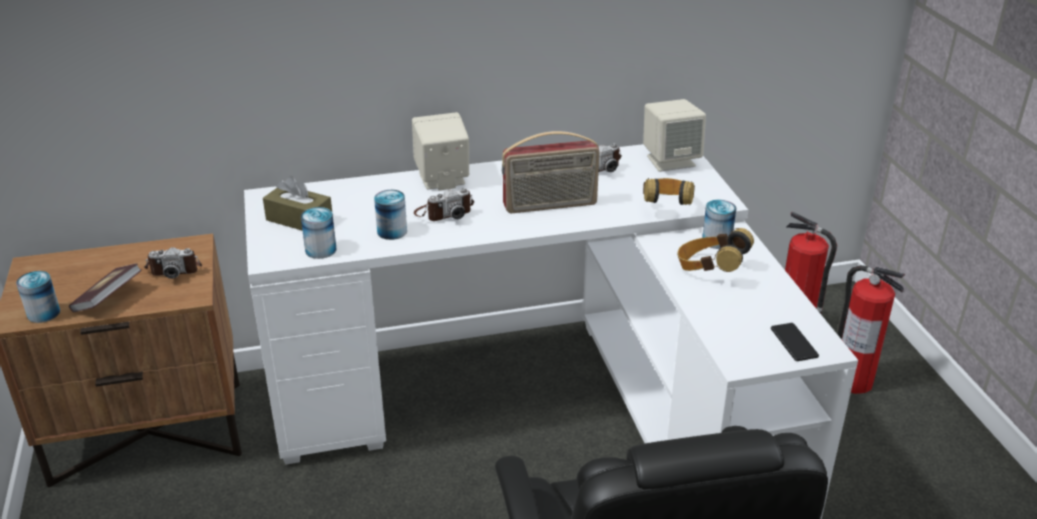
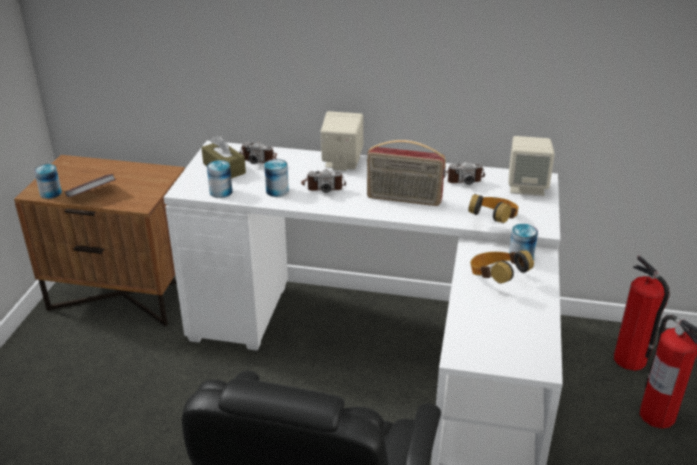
camera: 25 degrees right, 0 degrees up
camera [144,247,202,279] -> camera moved to [239,142,277,164]
phone [771,323,819,361] -> none

